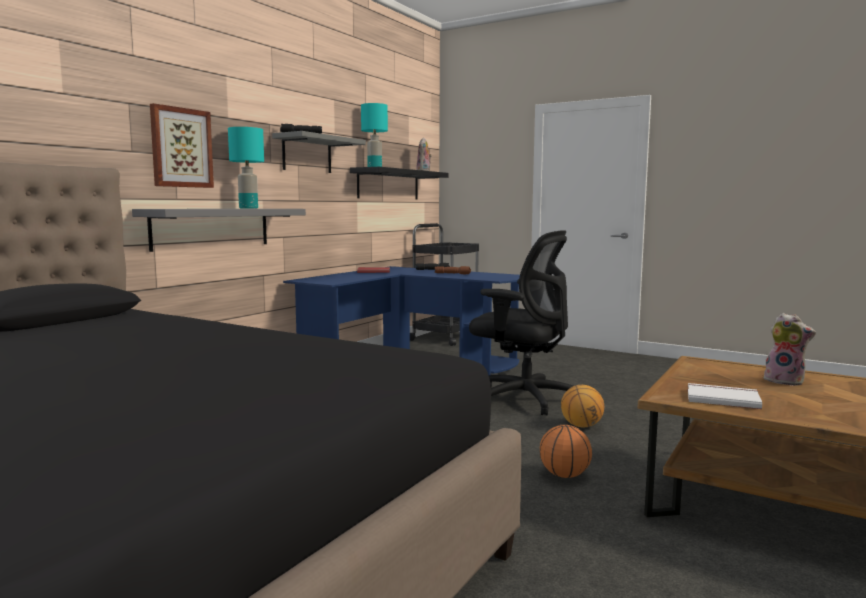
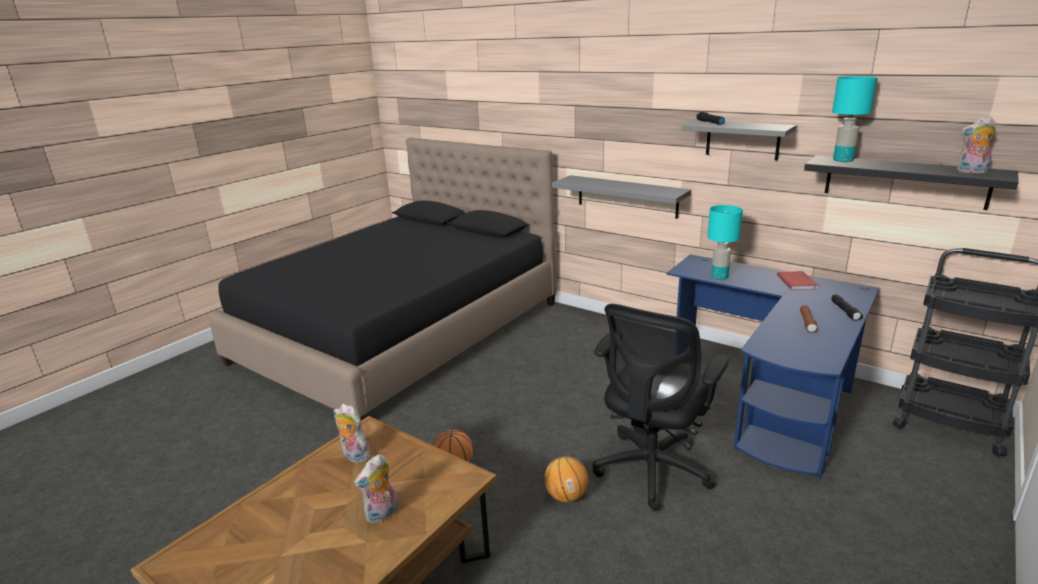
camera: 95 degrees right, 15 degrees up
picture [150,103,214,188] -> none
turquoise table lamp [228,127,264,209] -> turquoise table lamp moved to [707,205,743,280]
white book [688,383,762,409] -> plush toy [334,404,371,463]

